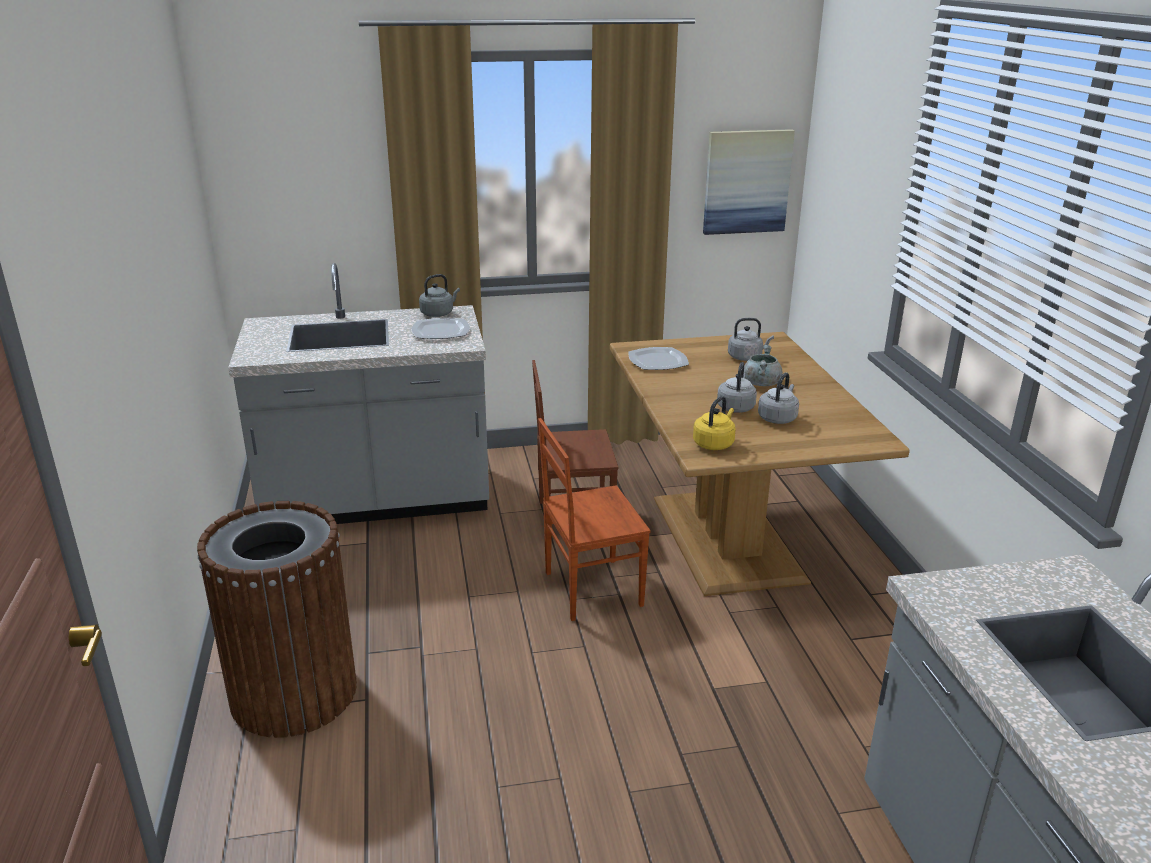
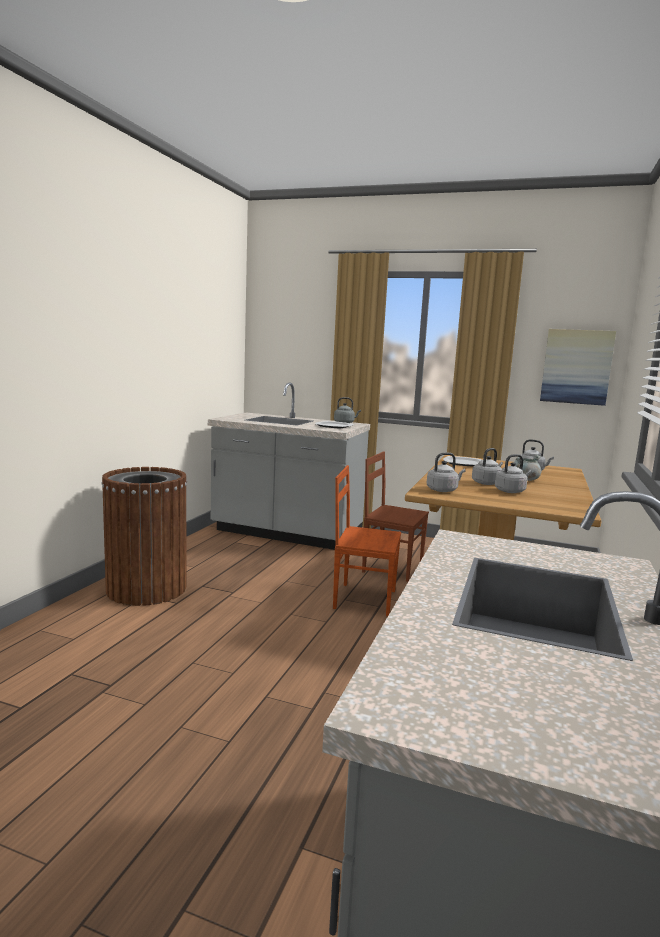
camera: 30 degrees right, 15 degrees down
yellow kettle [693,396,736,450] -> grey kettle [426,453,466,492]

